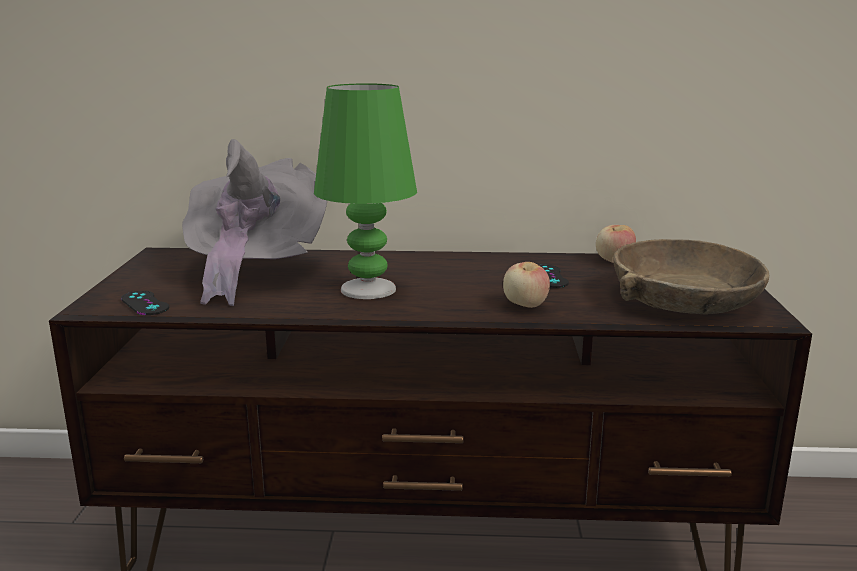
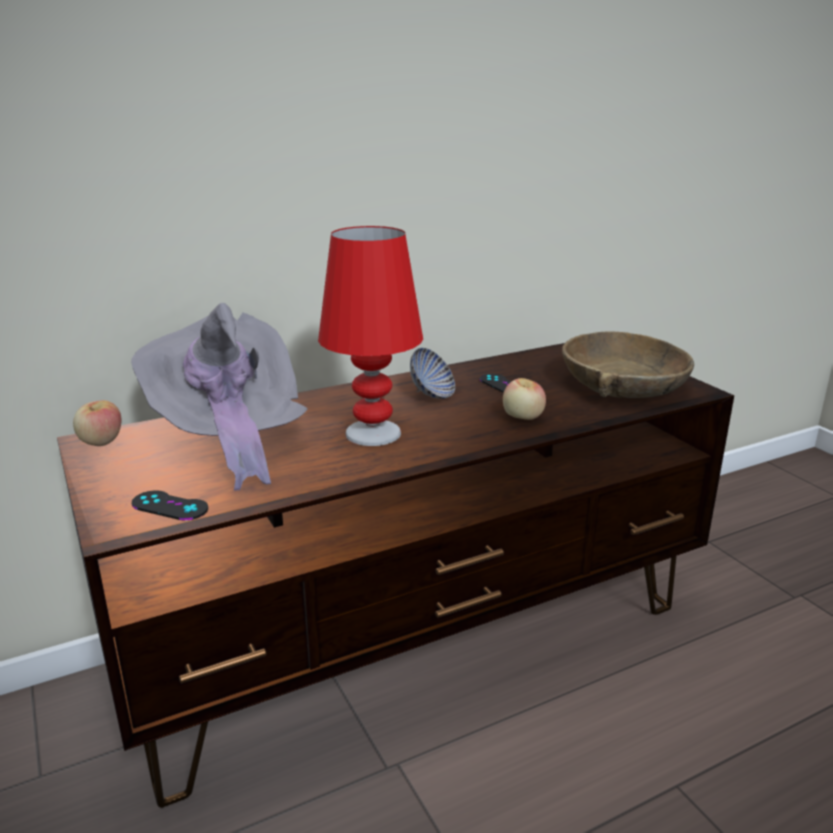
camera: 30 degrees left, 5 degrees up
green table lamp [314,83,417,299] -> red table lamp [318,226,423,446]
apple [596,225,636,263] -> apple moved to [73,400,121,446]
none -> bowl [410,348,455,399]

